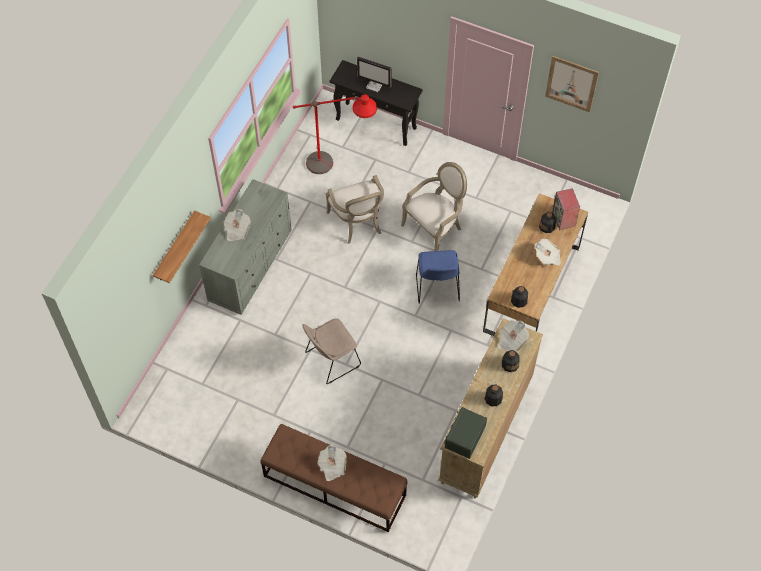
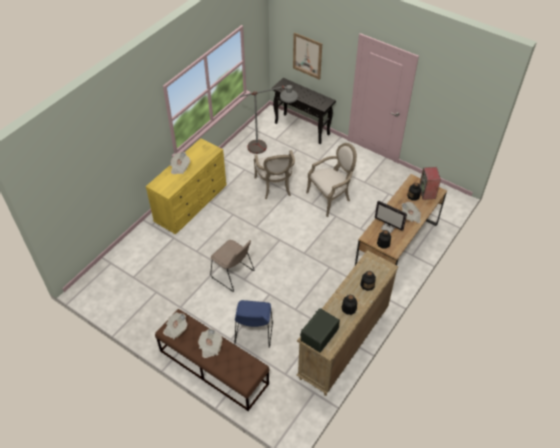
camera: 10 degrees right, 10 degrees down
shelf [153,210,211,283] -> none
grey dresser [199,179,292,315] -> yellow dresser [146,138,227,234]
red floor lamp [293,94,377,174] -> grey floor lamp [240,85,298,154]
beige chair [302,318,361,384] -> beige chair turned 120 degrees counterclockwise [210,240,255,292]
monitor [357,57,392,92] -> monitor moved to [375,201,407,233]
blue chair [416,250,460,304] -> blue chair moved to [234,300,273,348]
newspaper [498,320,529,352] -> newspaper moved to [163,312,187,339]
picture [545,56,599,112] -> picture moved to [293,32,322,80]

